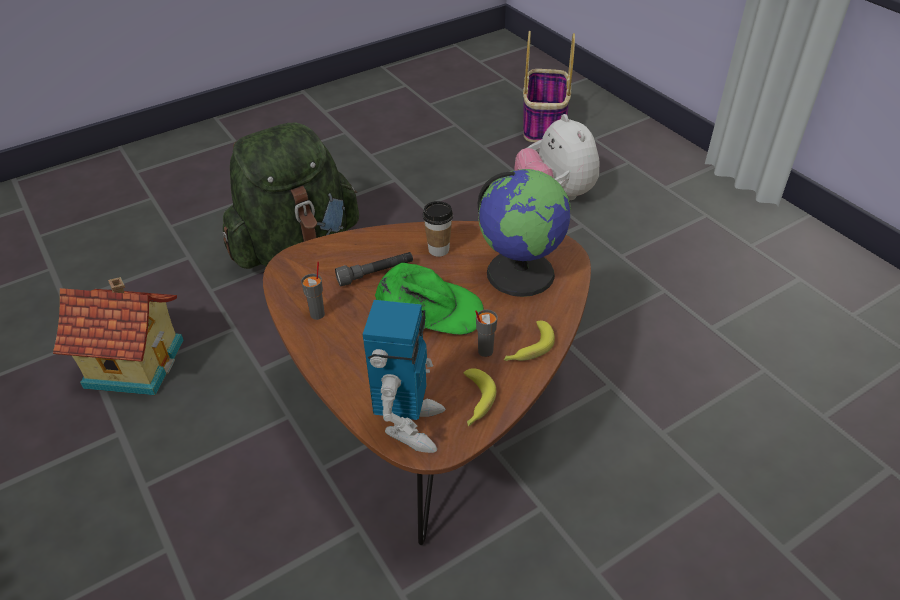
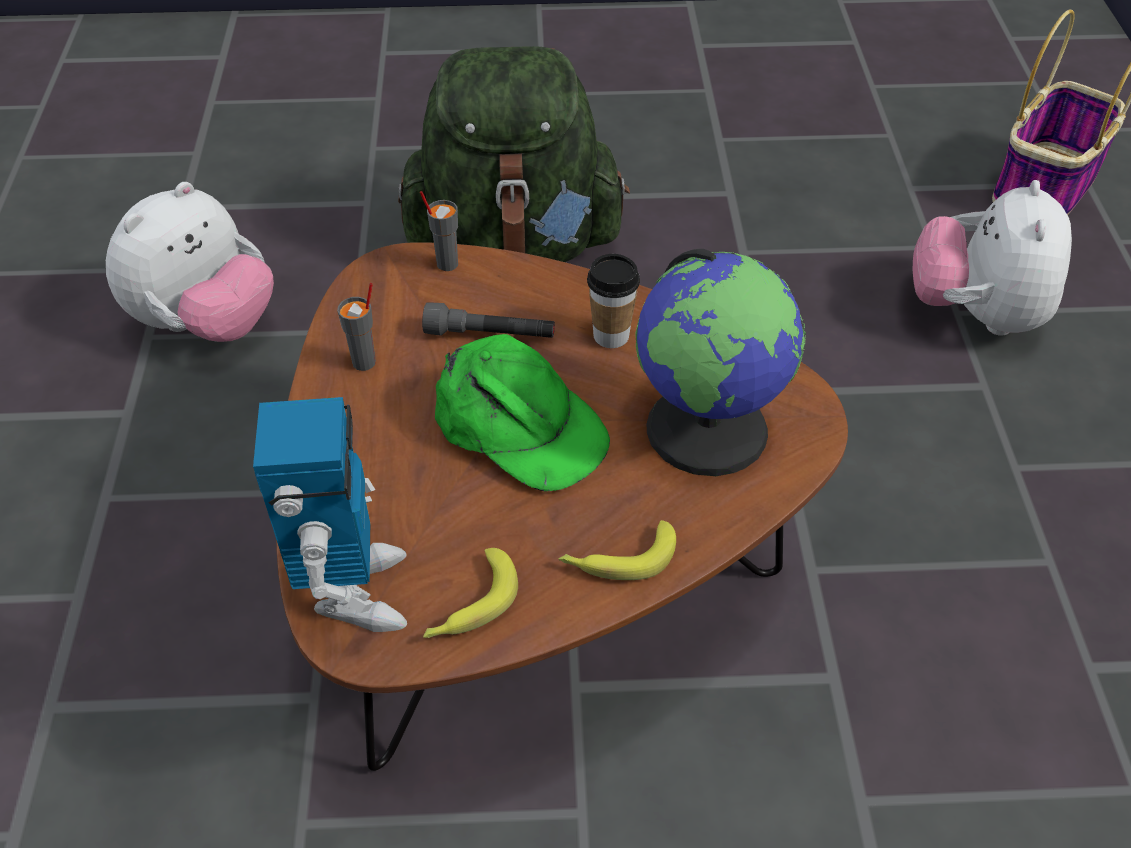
camera: 30 degrees right, 5 degrees up
toy house [53,277,183,395] -> plush toy [106,182,274,342]
toy robot [363,300,445,453] -> toy robot turned 45 degrees counterclockwise [253,397,407,632]
grey cup [475,310,498,357] -> grey cup moved to [420,191,458,271]

